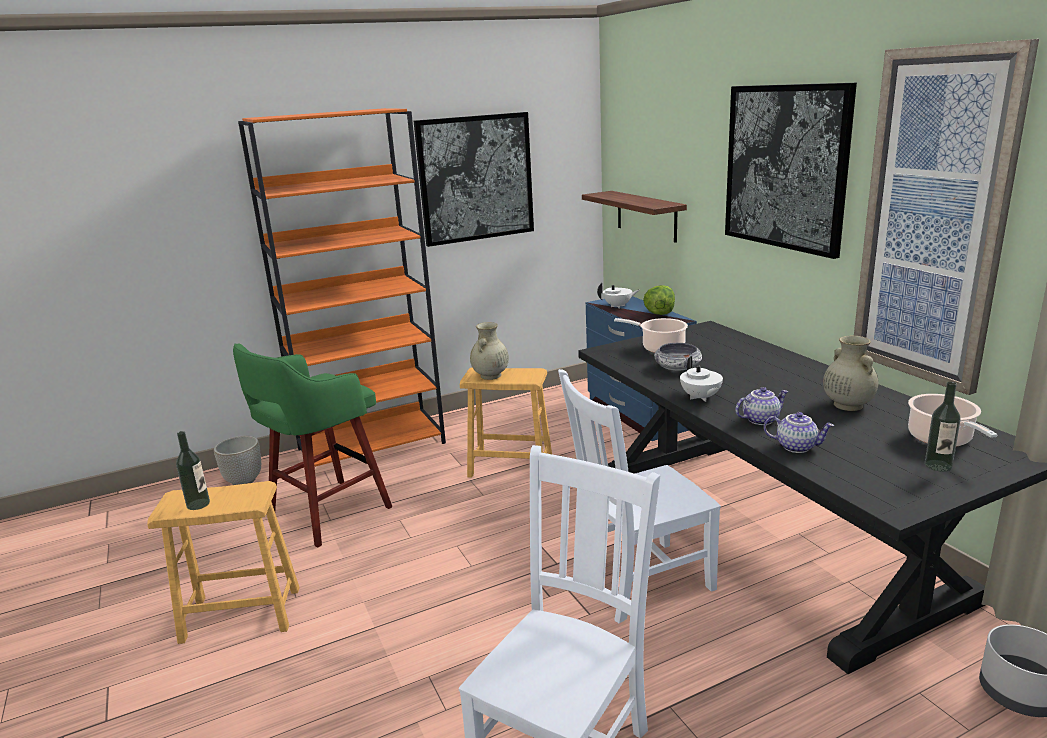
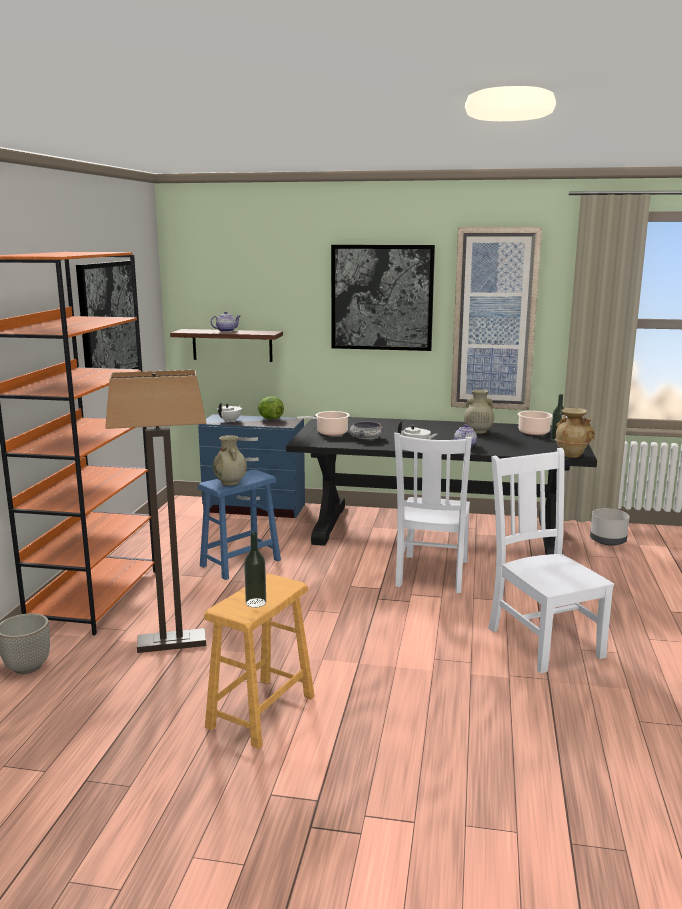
camera: 55 degrees left, 5 degrees down
green stool [233,343,392,548] -> floor lamp [105,370,206,653]
brown stool [460,368,552,478] -> blue stool [198,470,281,580]
teapot [764,412,834,453] -> teapot moved to [211,311,240,332]
none -> beige vase [555,408,595,458]

